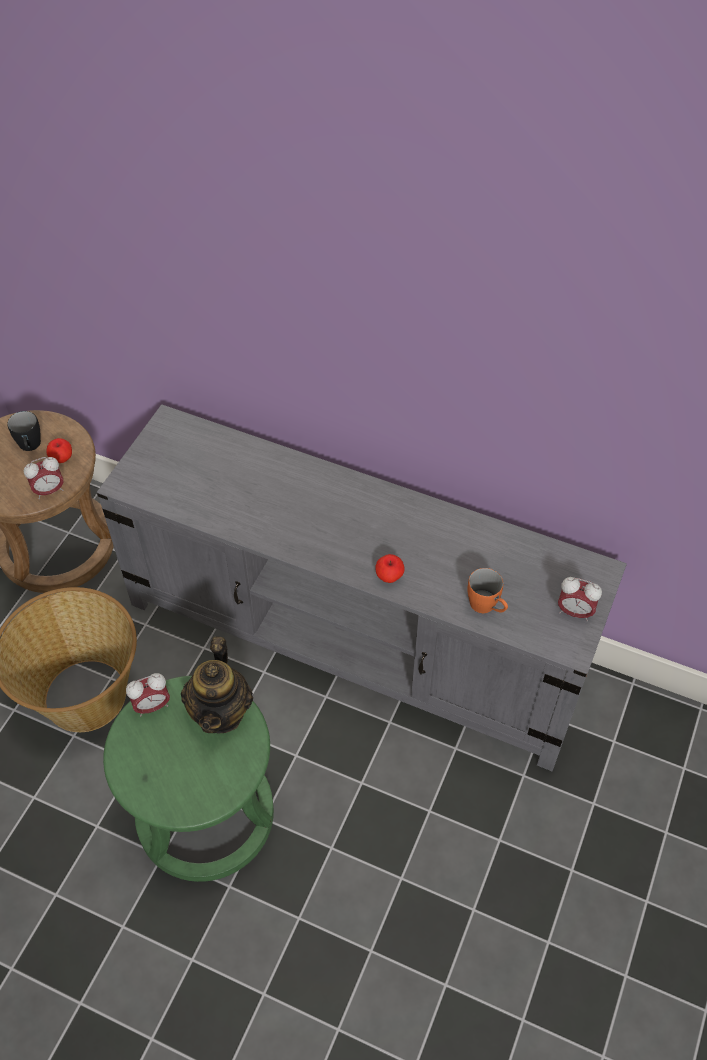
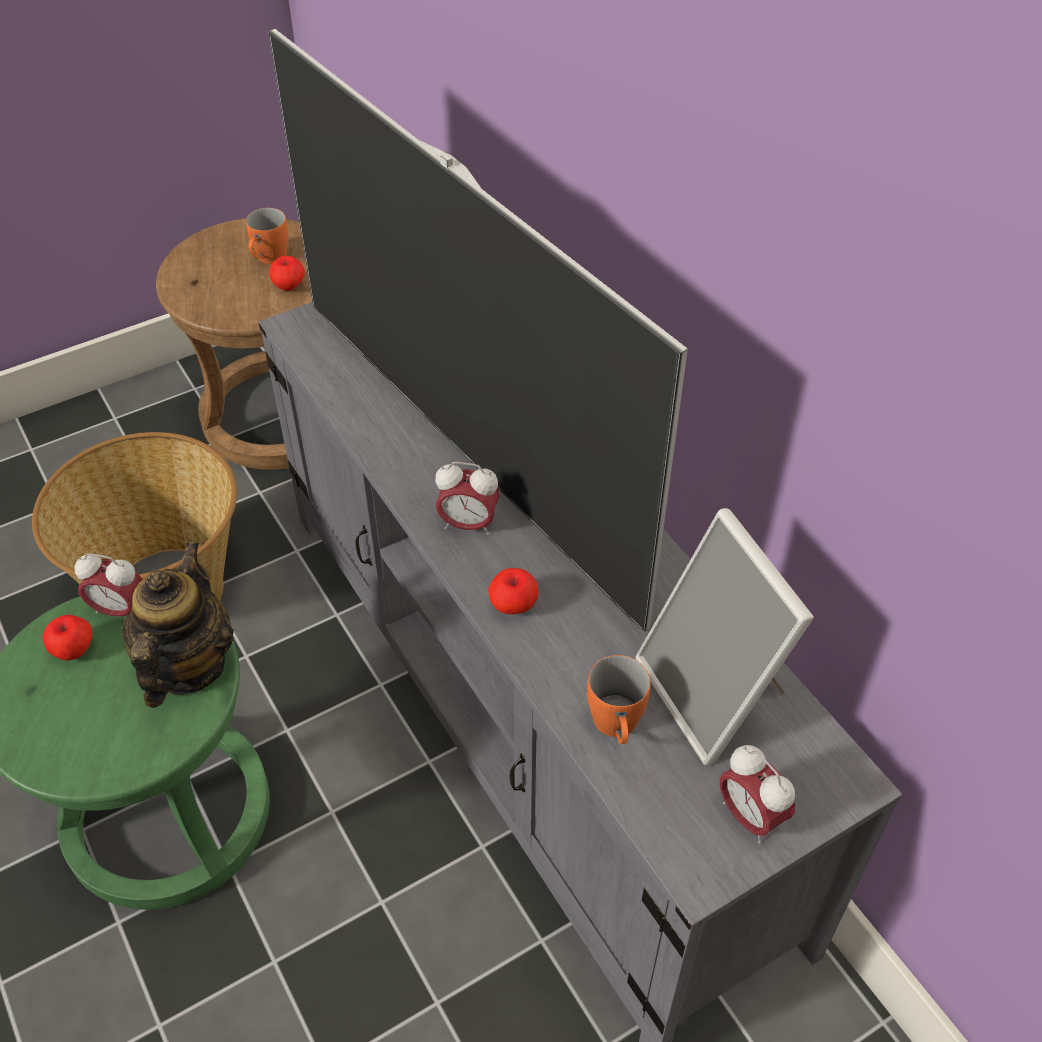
camera: 35 degrees right, 5 degrees down
black mug [7,411,41,451] -> orange mug [246,208,288,264]
alarm clock [24,457,63,499] -> alarm clock moved to [435,462,500,535]
teapot [181,636,253,734] -> teapot turned 150 degrees clockwise [122,541,234,708]
none -> apple [43,615,92,660]
none -> television [268,29,688,632]
none -> picture frame [635,508,814,766]

